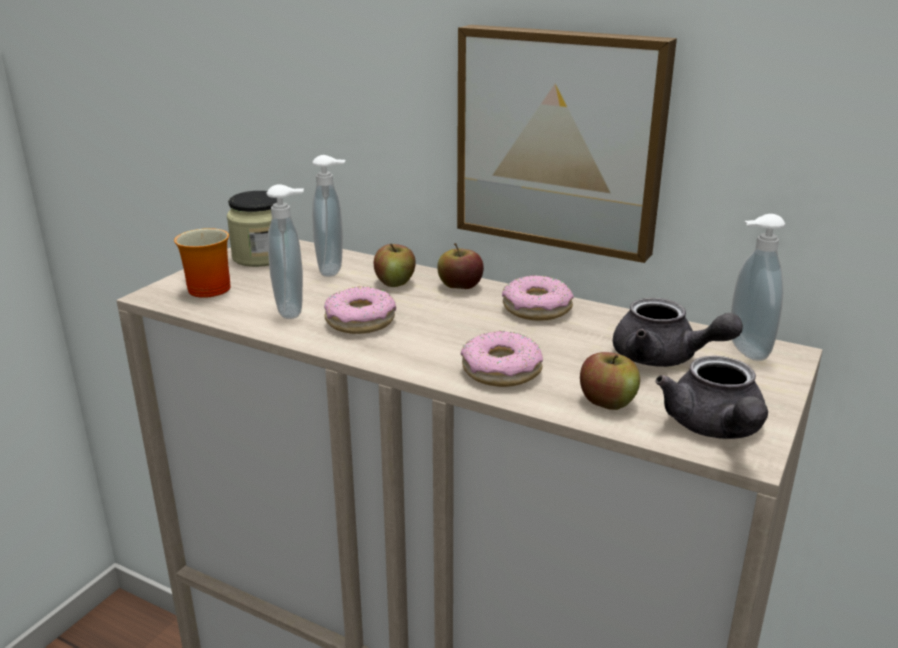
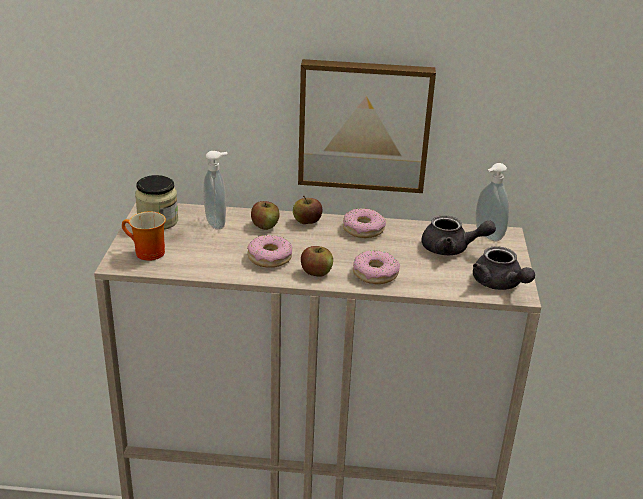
camera: 25 degrees left, 5 degrees up
soap dispenser [267,184,304,319] -> none
apple [580,352,640,410] -> apple moved to [301,246,333,277]

